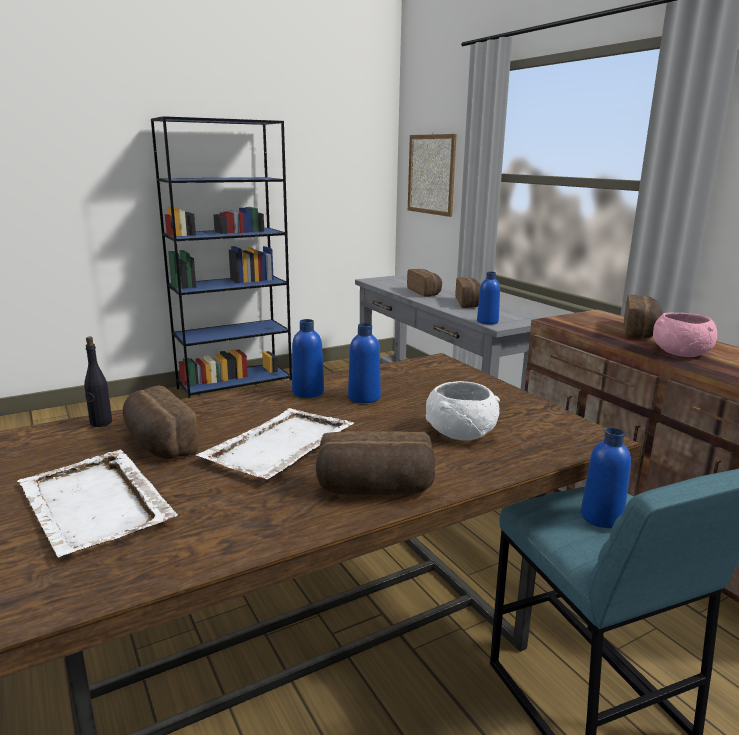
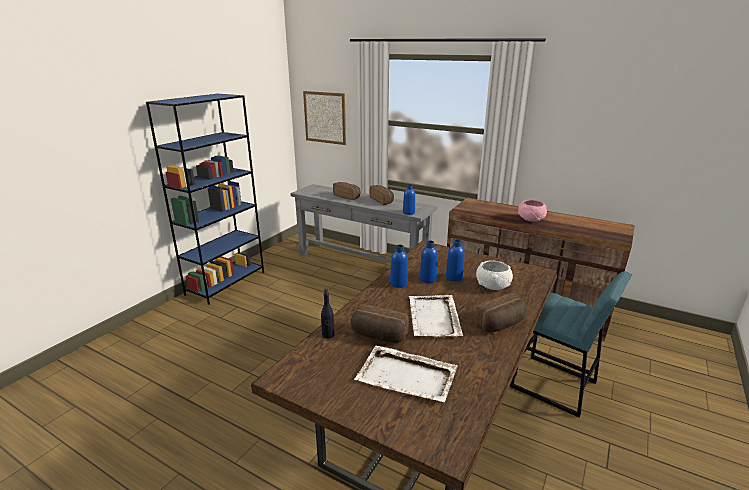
camera: 30 degrees left, 5 degrees up
blue bottle [581,428,631,528] -> blue bottle moved to [446,239,464,282]
bread [624,294,663,338] -> none

